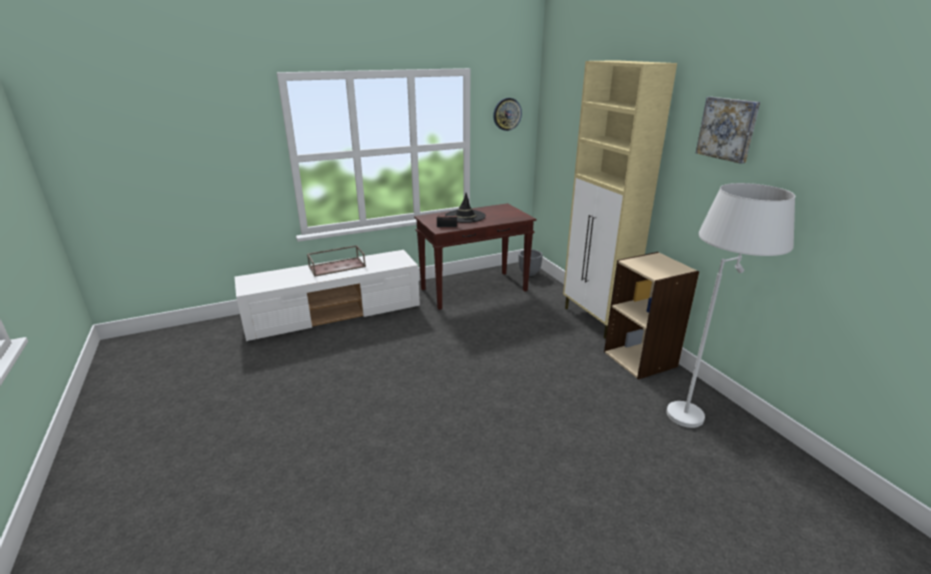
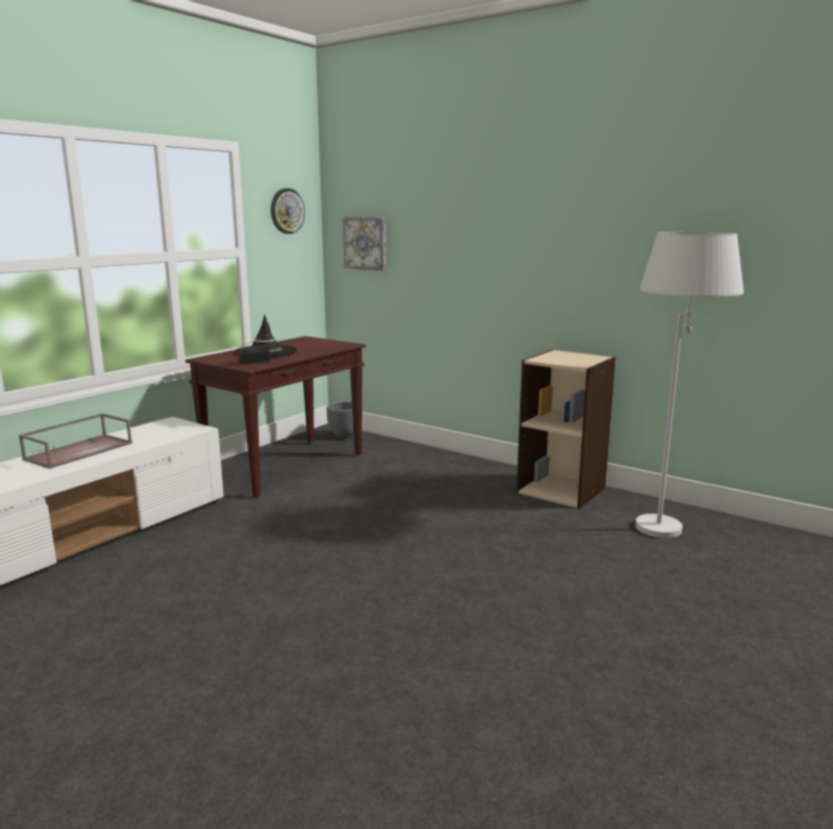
camera: 30 degrees left, 10 degrees down
beige cabinet [563,60,677,339] -> none
picture [696,97,760,164] -> picture moved to [343,217,386,271]

